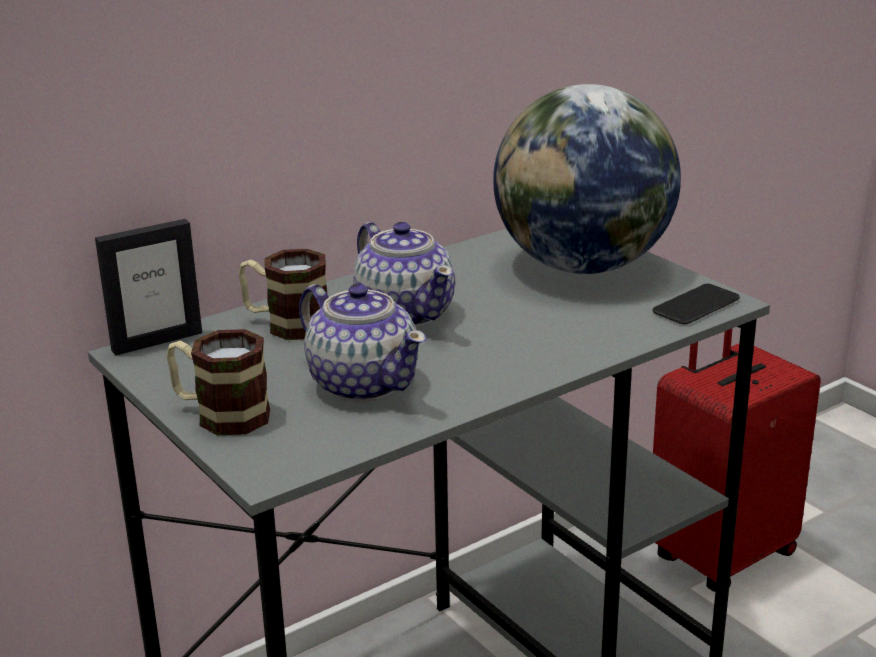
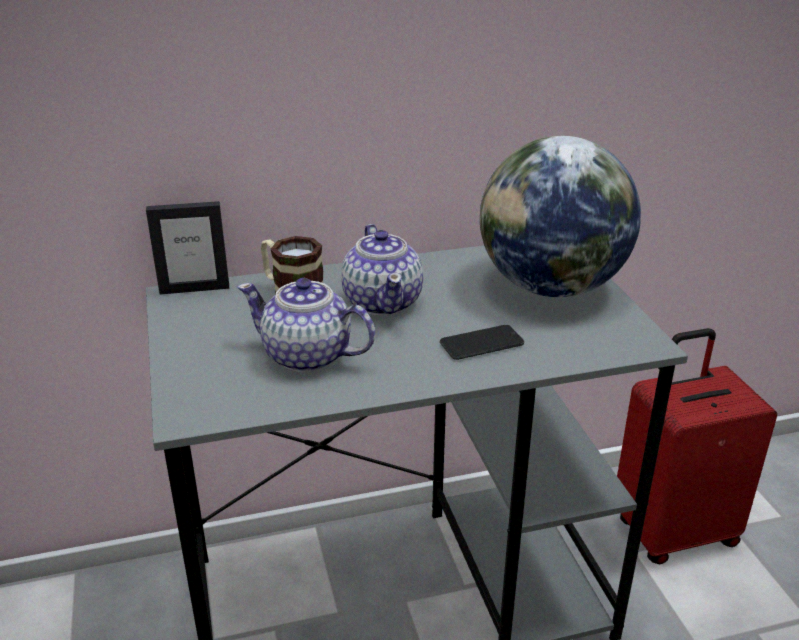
camera: 20 degrees right, 5 degrees up
mug [166,329,270,435] -> none
teapot [299,284,426,402] -> teapot turned 135 degrees clockwise [237,278,375,372]
phone [652,284,740,325] -> phone moved to [440,325,524,360]

